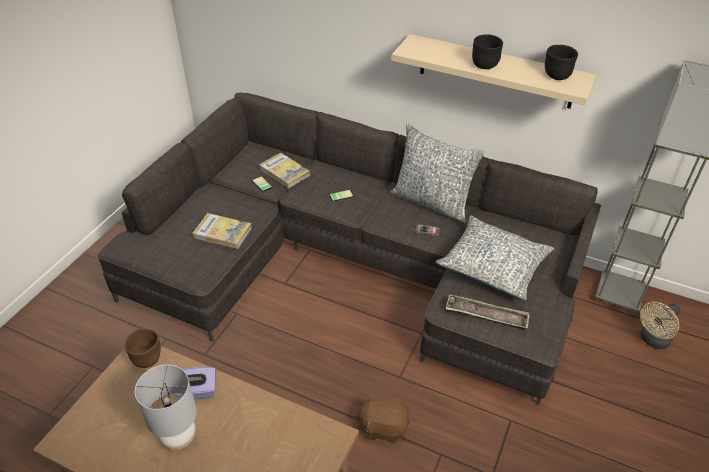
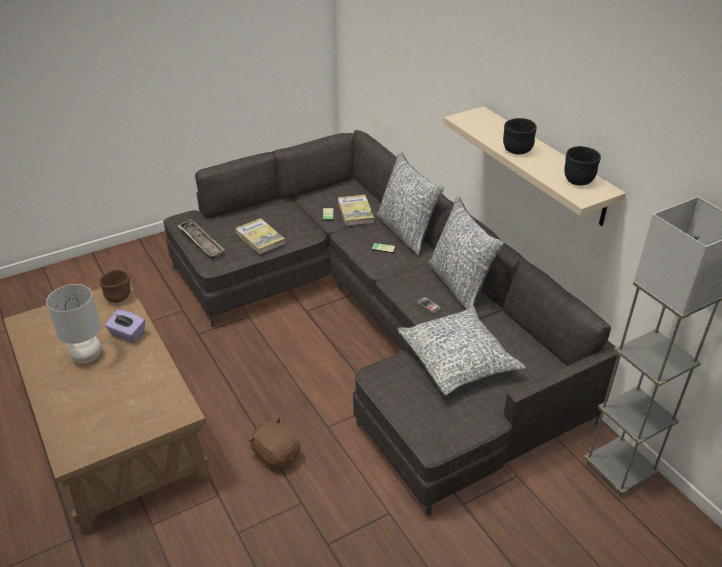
camera: 35 degrees right, 5 degrees down
tray [446,294,530,330] -> tray moved to [177,220,225,260]
beige fan [640,302,680,349] -> none
none -> pillow [376,151,444,255]

